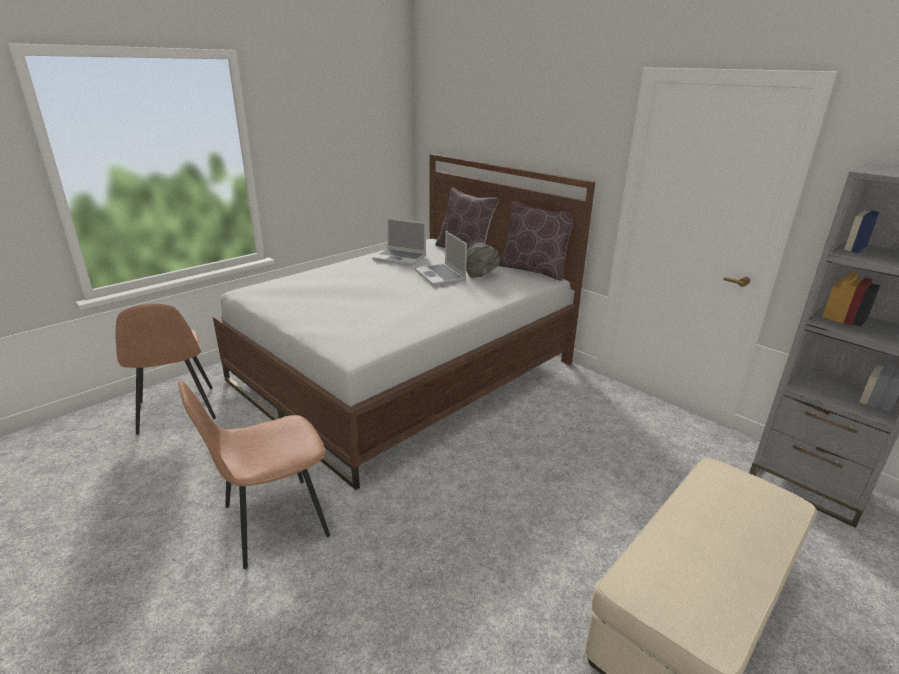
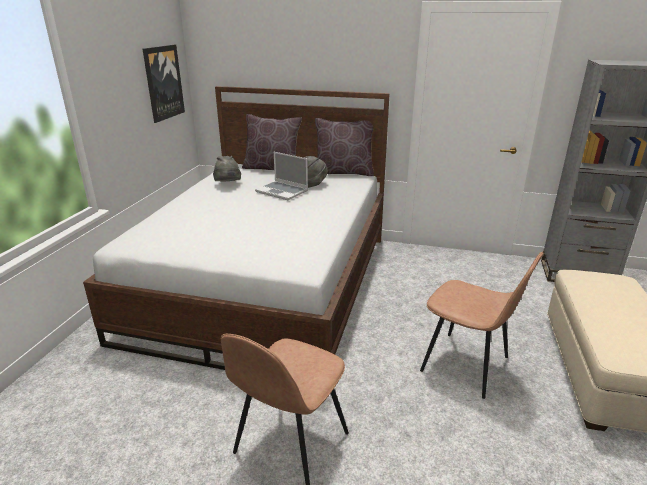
camera: 30 degrees left, 0 degrees up
brown chair [115,304,216,435] -> brown chair moved to [420,252,544,399]
laptop [372,218,426,266] -> grey hat [213,156,241,181]
none -> picture [143,45,185,123]

